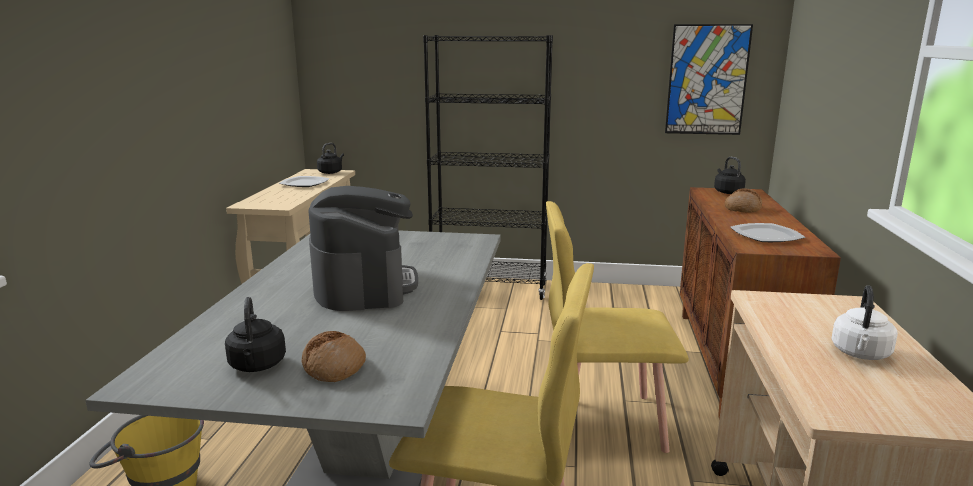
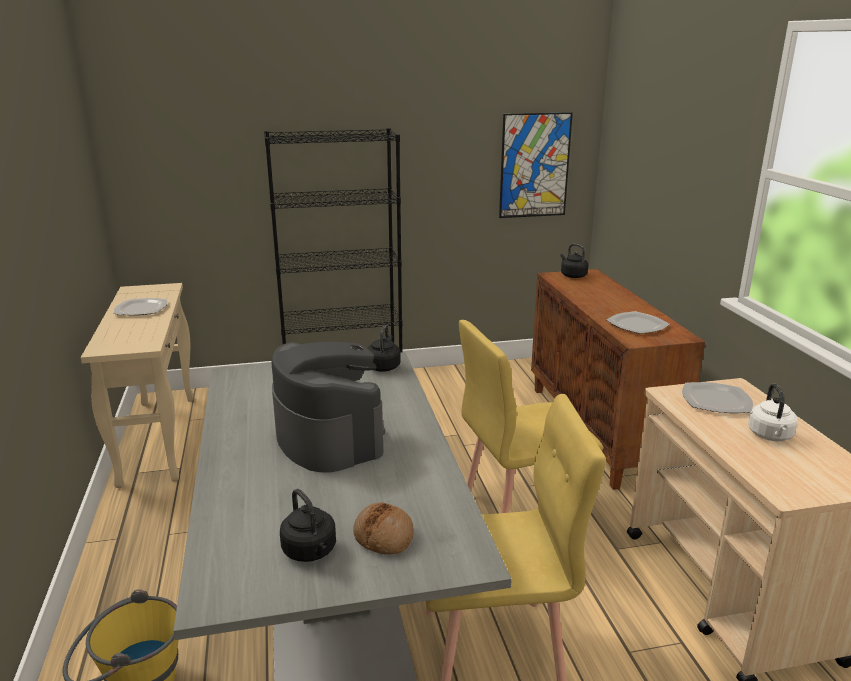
camera: 20 degrees left, 5 degrees up
black kettle [317,143,344,174] -> black kettle moved to [367,325,401,371]
bread [725,188,762,213] -> none
none -> plate [682,382,753,413]

